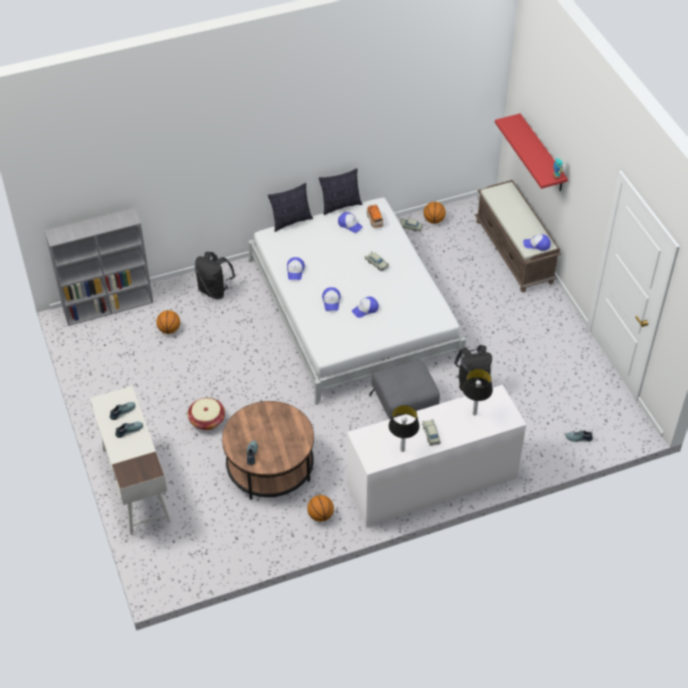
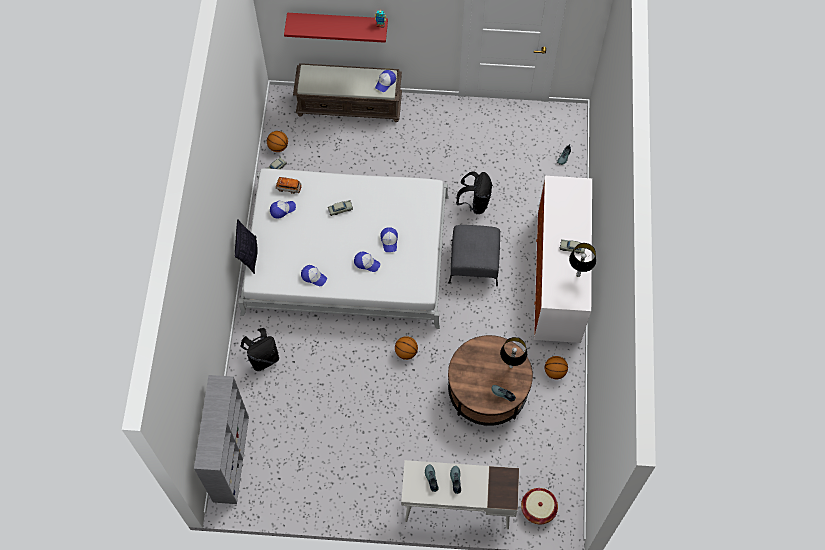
camera: 65 degrees left, 15 degrees up
basketball [156,310,180,334] -> basketball moved to [395,336,418,360]
basket [188,398,225,430] -> basket moved to [521,488,558,525]
pillow [319,168,362,215] -> none
table lamp [463,369,493,415] -> table lamp moved to [500,337,527,368]

